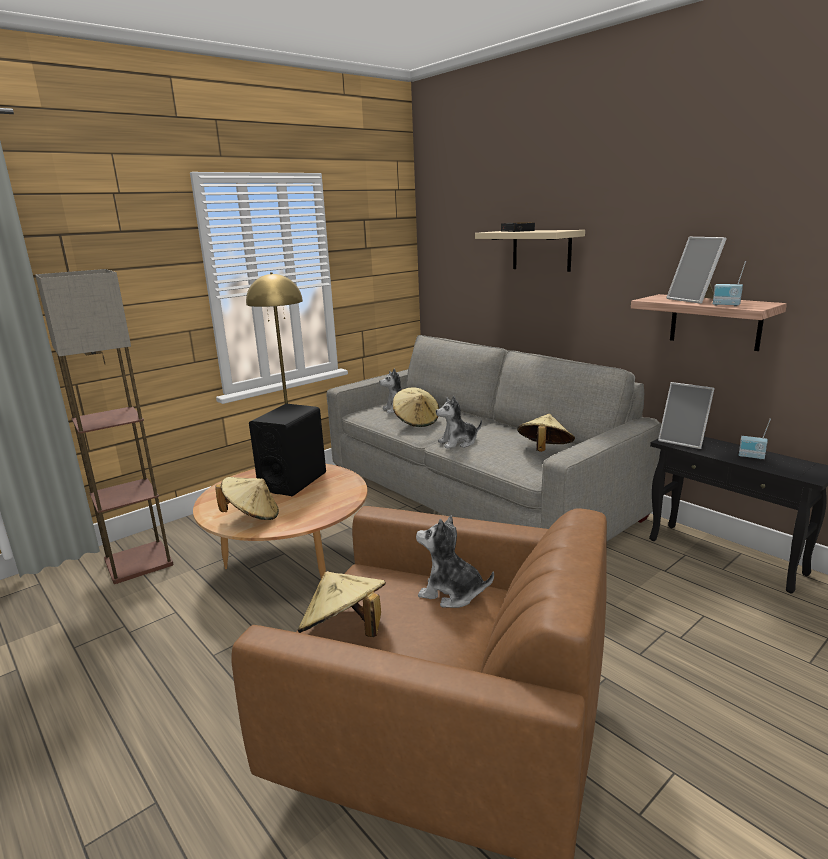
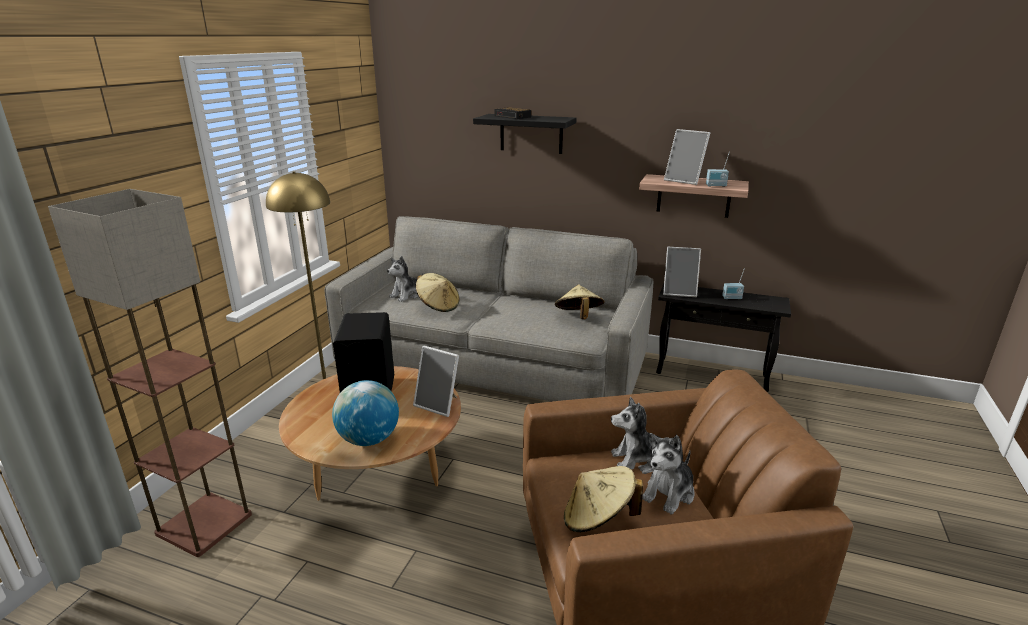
camera: 30 degrees left, 5 degrees up
beige hat [215,477,279,520] -> globe [332,380,399,446]
plush toy [436,396,482,449] -> plush toy moved to [642,433,695,514]
beige shelf [475,230,585,272] -> black shelf [473,114,576,154]
none -> picture frame [413,346,459,417]

